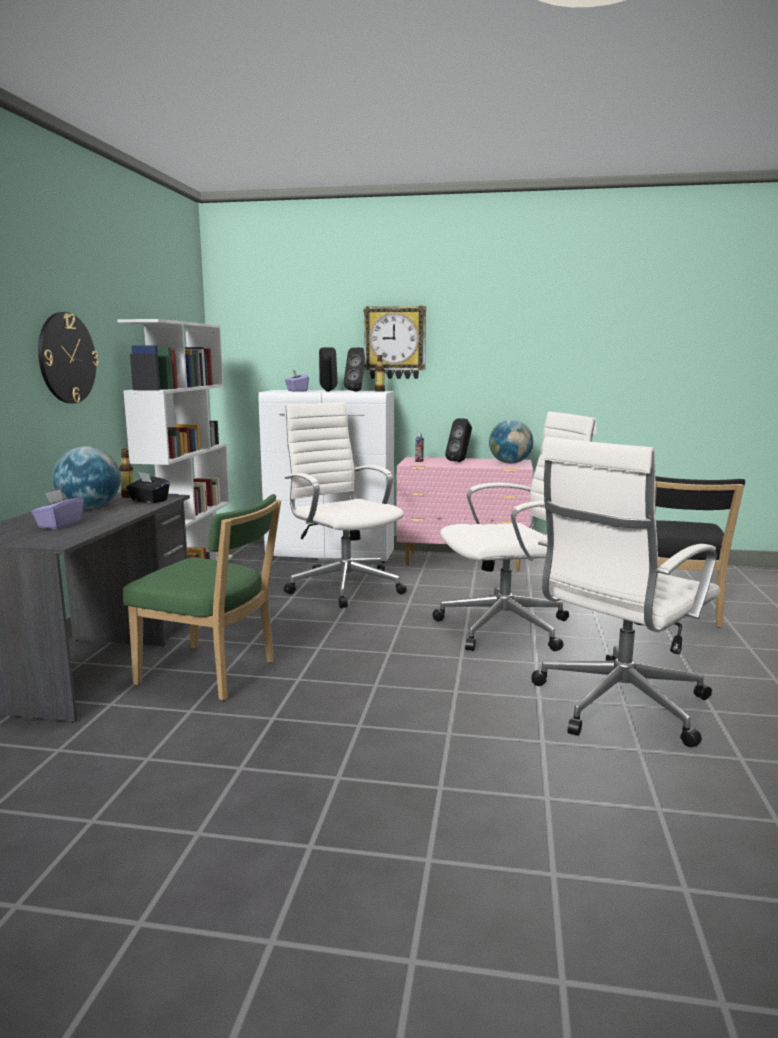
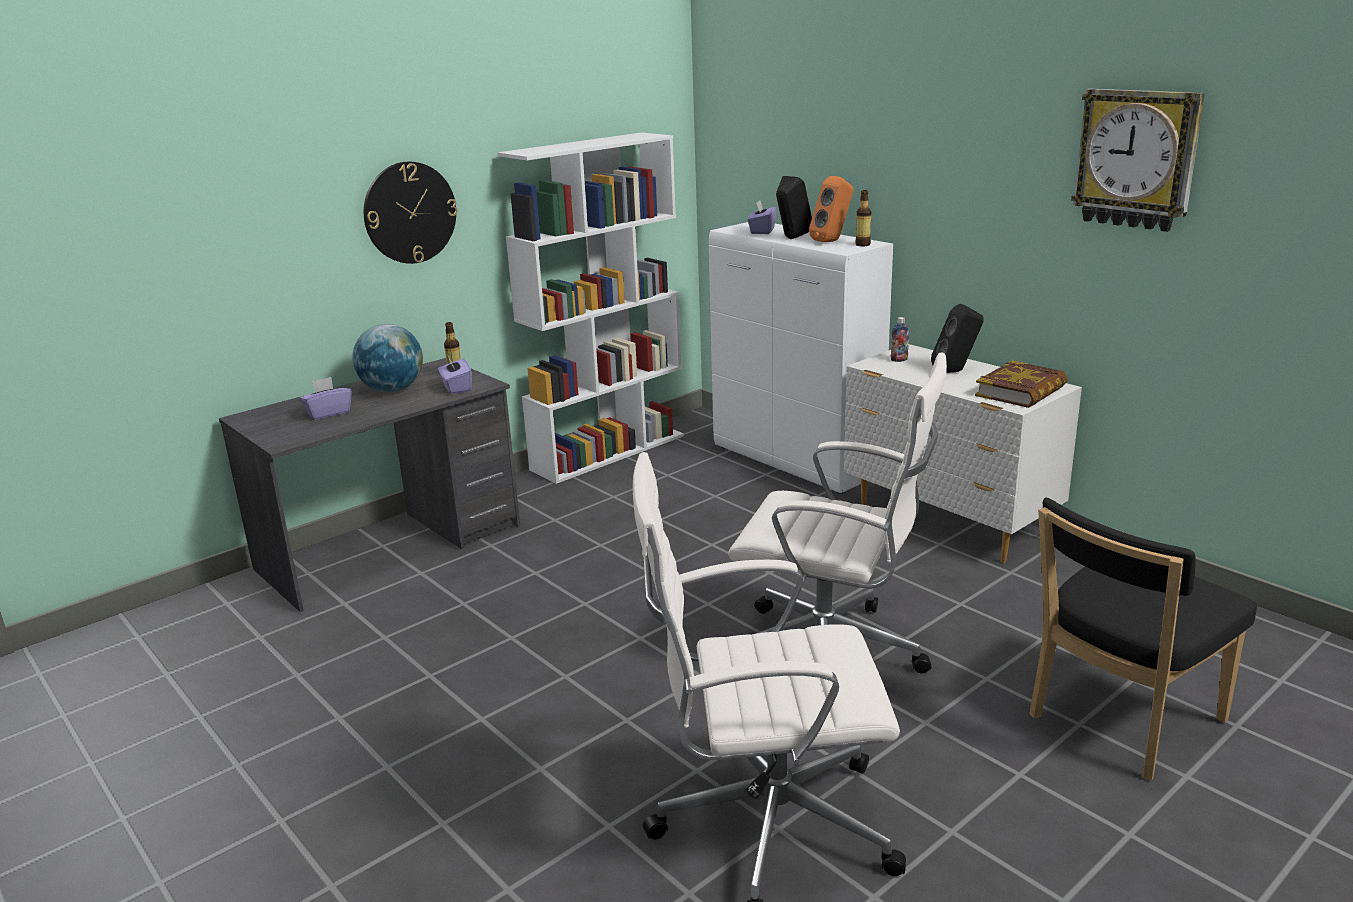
camera: 40 degrees right, 10 degrees up
green chair [123,494,281,701] -> none
black tissue box [126,472,170,504] -> purple tissue box [438,354,472,394]
white office chair [284,402,407,608] -> none
black speaker [344,348,365,392] -> orange speaker [809,176,853,242]
wall clock [363,306,426,379] -> wall clock moved to [1071,89,1205,232]
pink dresser [396,457,533,571] -> white dresser [844,344,1082,563]
globe [489,420,533,464] -> book [975,360,1067,408]

